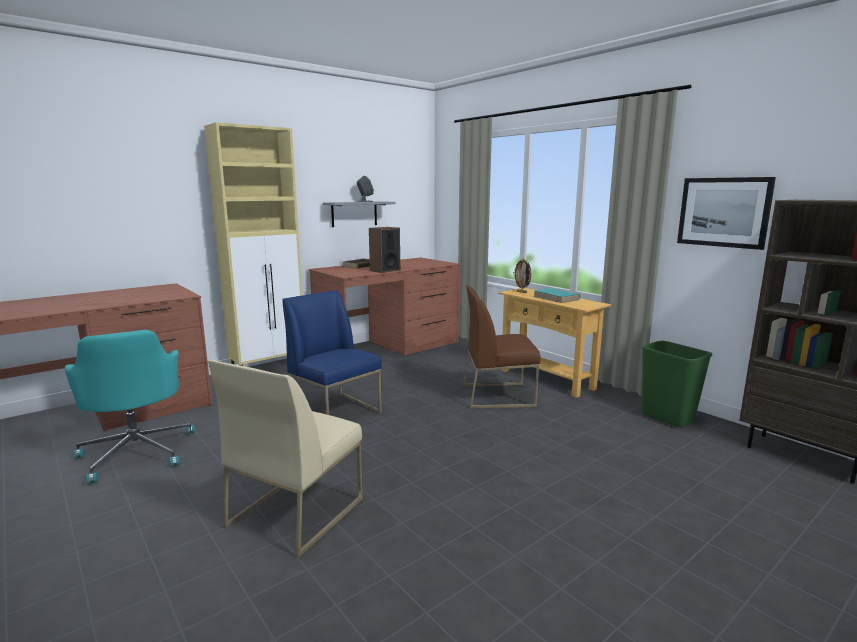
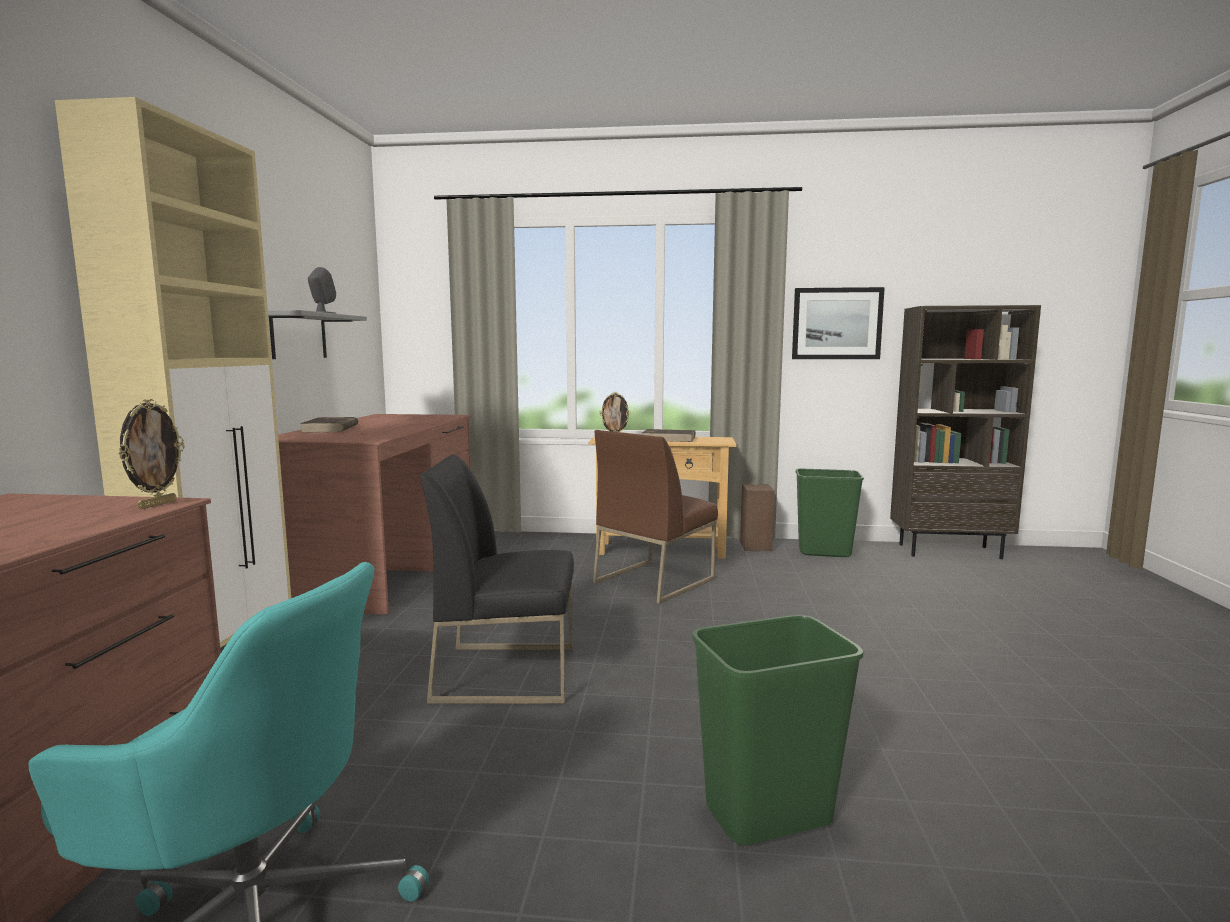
camera: 45 degrees left, 5 degrees down
beige chair [208,360,363,558] -> green trash can [692,615,863,845]
blue chair [282,290,382,415] -> black chair [420,454,574,704]
speaker [369,227,400,273] -> speaker moved to [740,484,775,551]
turquoise book [534,288,581,303] -> brown book [642,429,695,442]
none -> picture frame [118,399,185,509]

